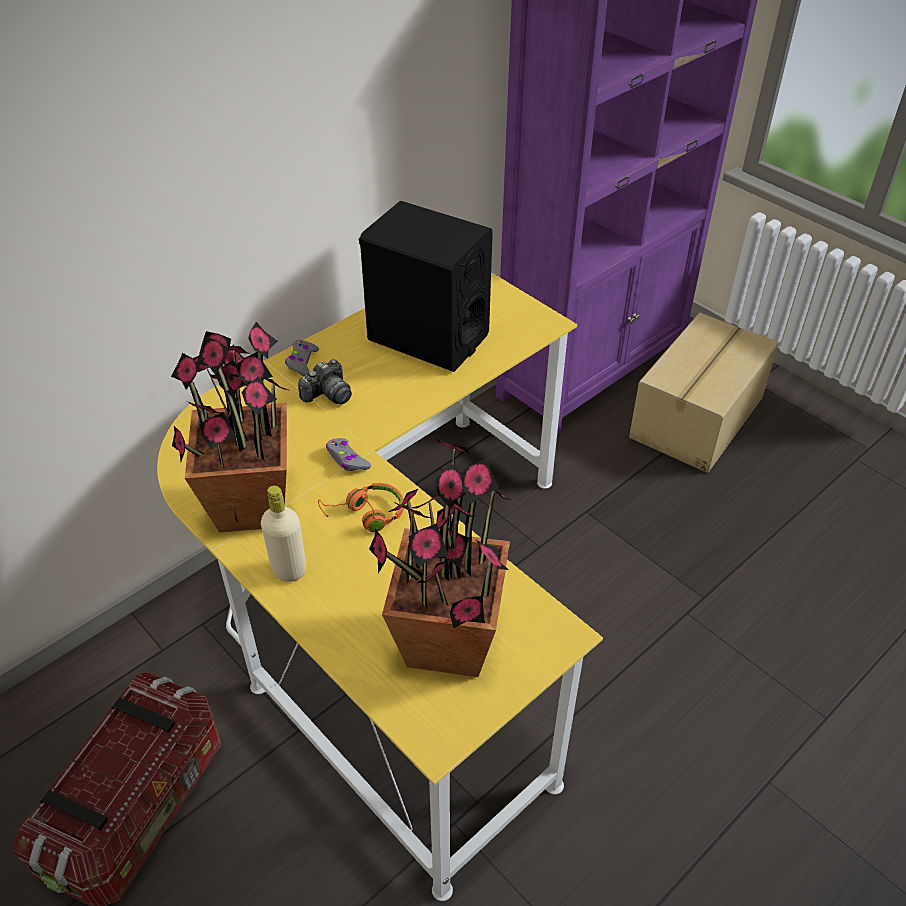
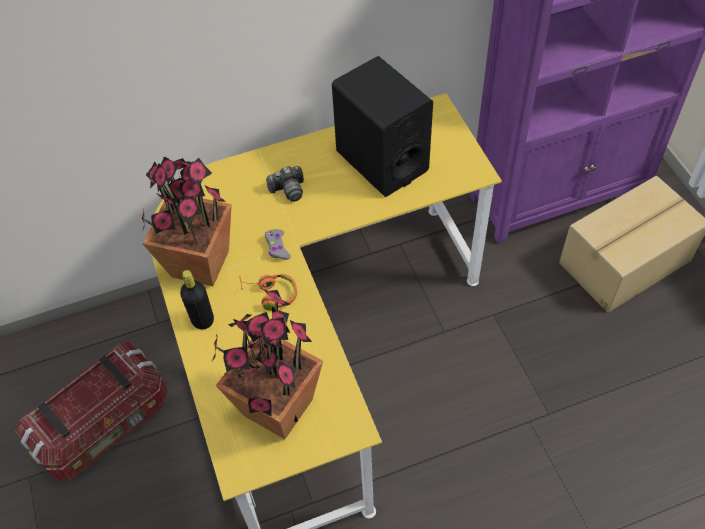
camera: 25 degrees right, 10 degrees up
beige bottle [261,486,306,582] -> black bottle [180,270,214,329]
grey game controller [285,340,319,376] -> none

